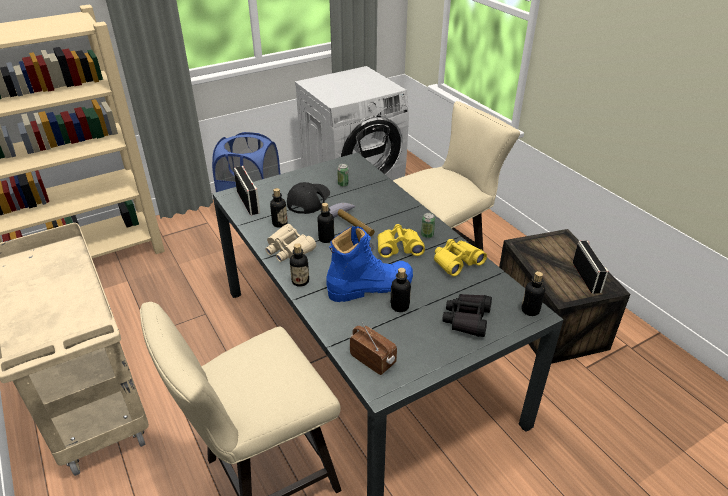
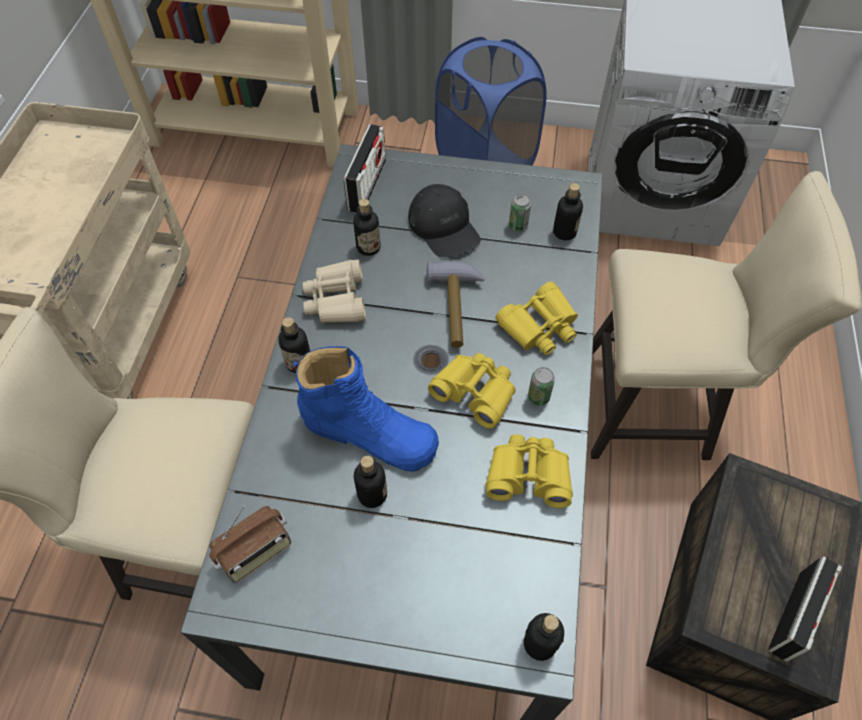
camera: 40 degrees right, 20 degrees up
black cap [287,182,330,214] -> black cap turned 90 degrees clockwise [408,184,481,257]
bottle [318,203,334,243] -> bottle moved to [553,183,583,240]
radio [350,323,397,375] -> radio turned 60 degrees clockwise [209,506,291,583]
black binoculars [442,294,492,337] -> none
none -> yellow binoculars [495,281,578,355]

